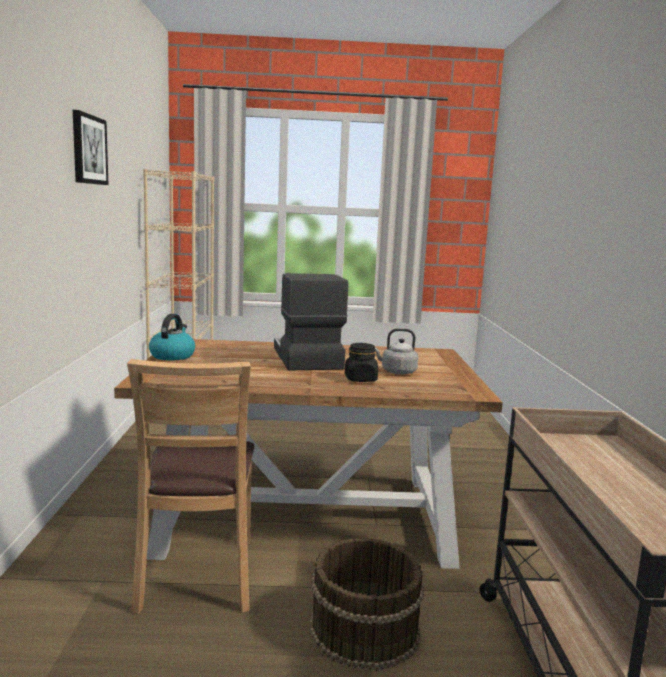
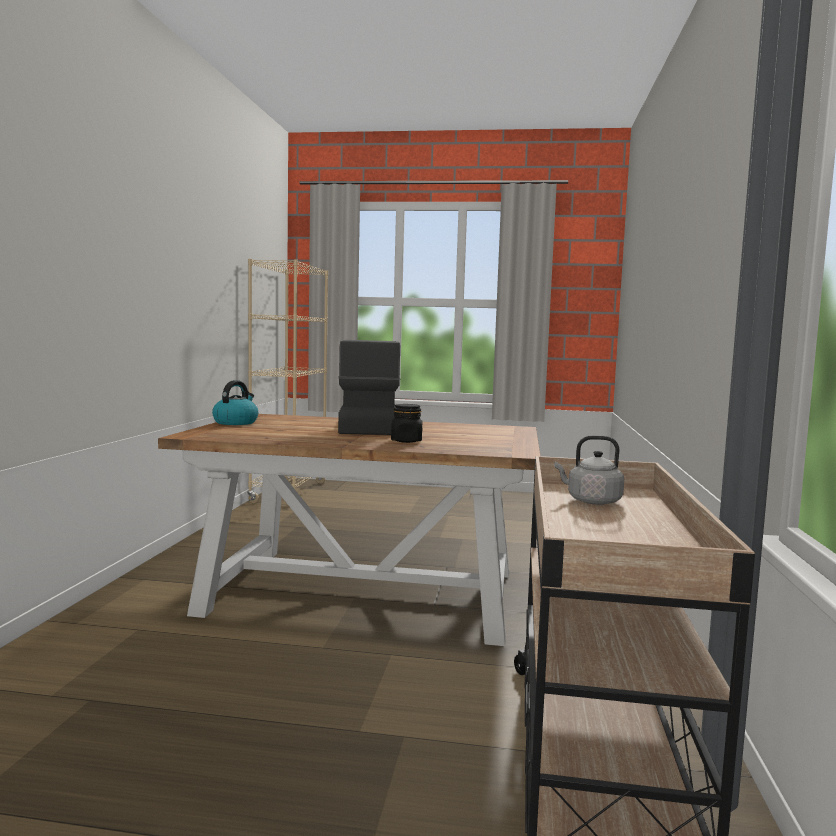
camera: 10 degrees right, 5 degrees down
picture [73,110,108,185] -> none
brown chair [127,359,254,614] -> none
brown bucket [309,538,424,671] -> none
grey kettle [375,328,418,375] -> grey kettle moved to [554,436,624,505]

